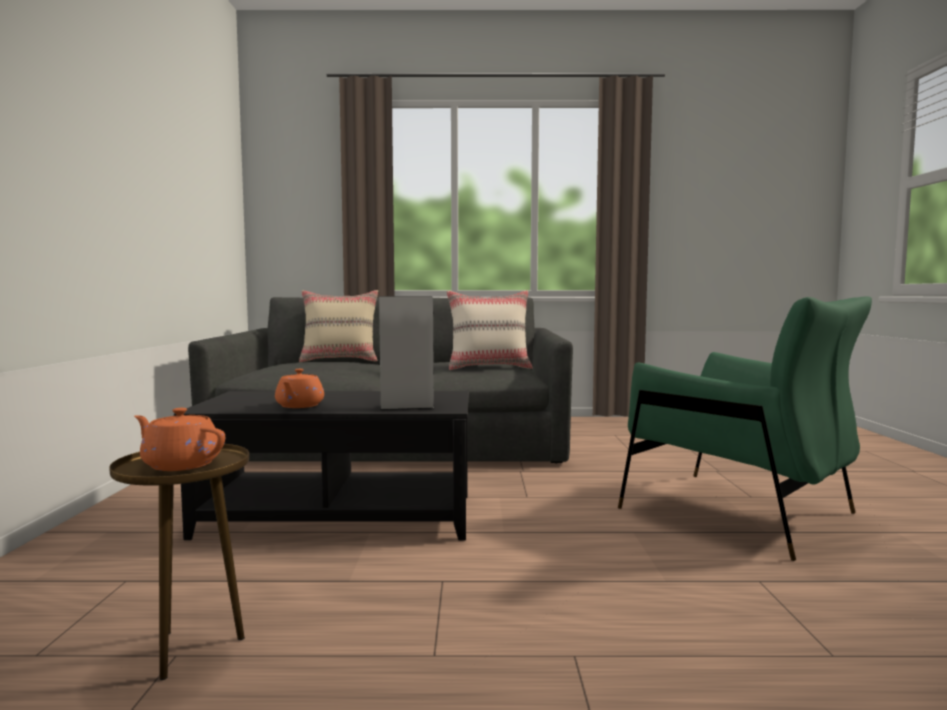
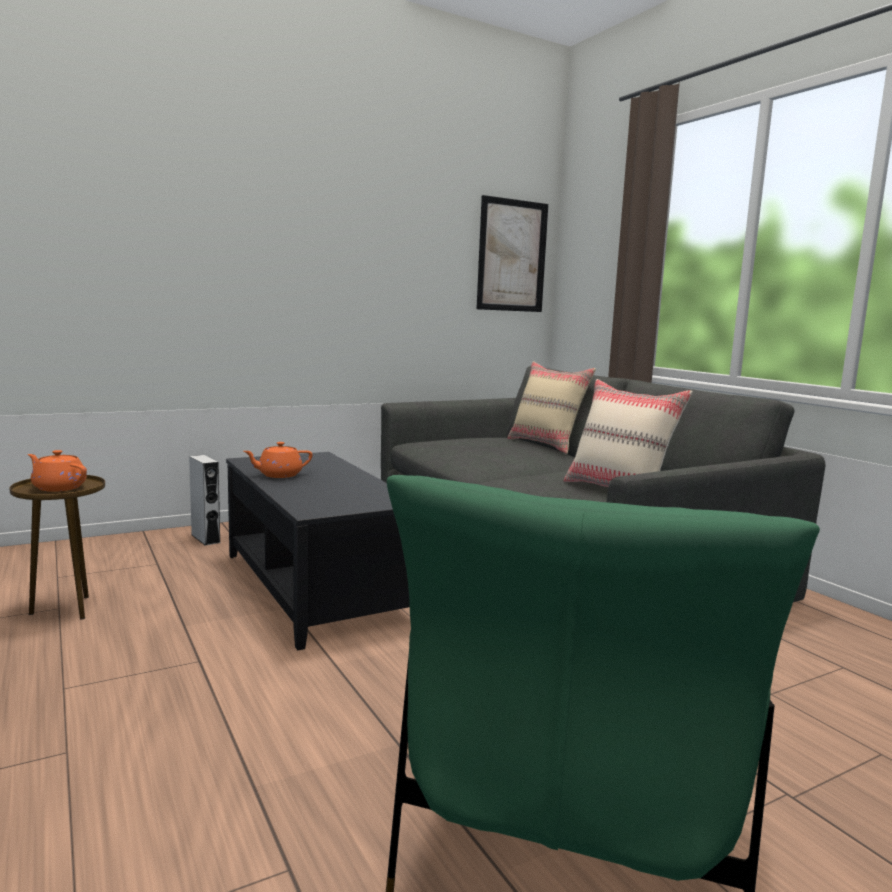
camera: 60 degrees right, 5 degrees up
orange teapot [134,408,225,471] -> orange teapot turned 60 degrees counterclockwise [28,450,87,492]
grey speaker [379,296,435,410] -> grey speaker moved to [189,455,221,546]
none -> picture [476,195,549,312]

